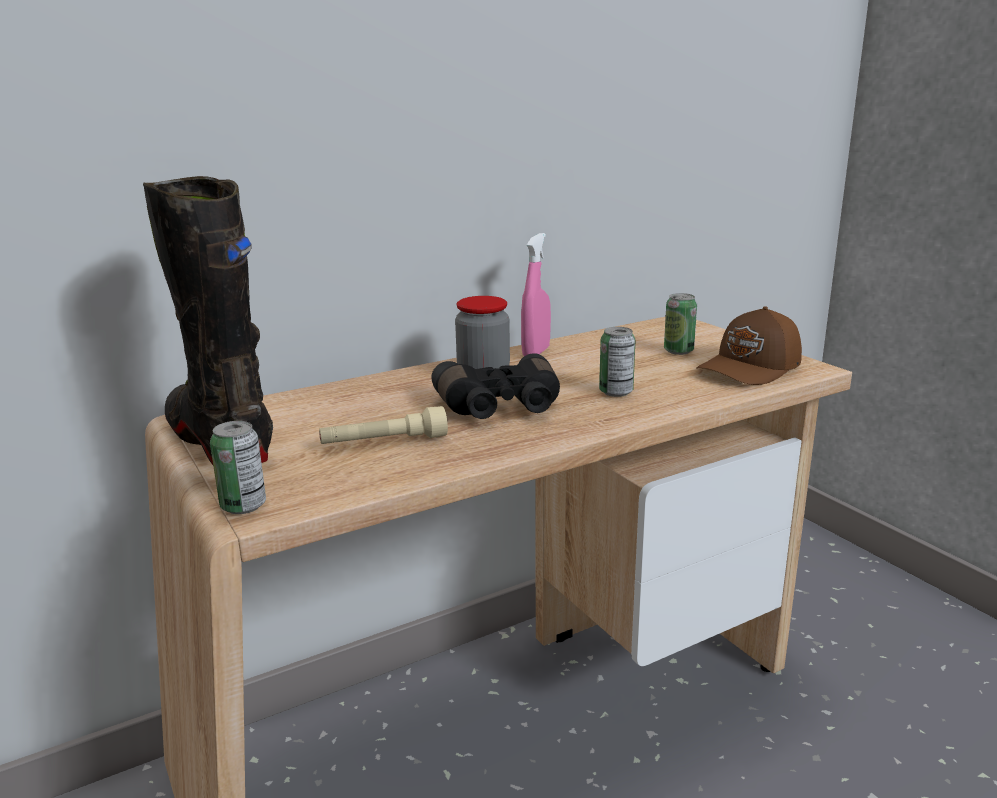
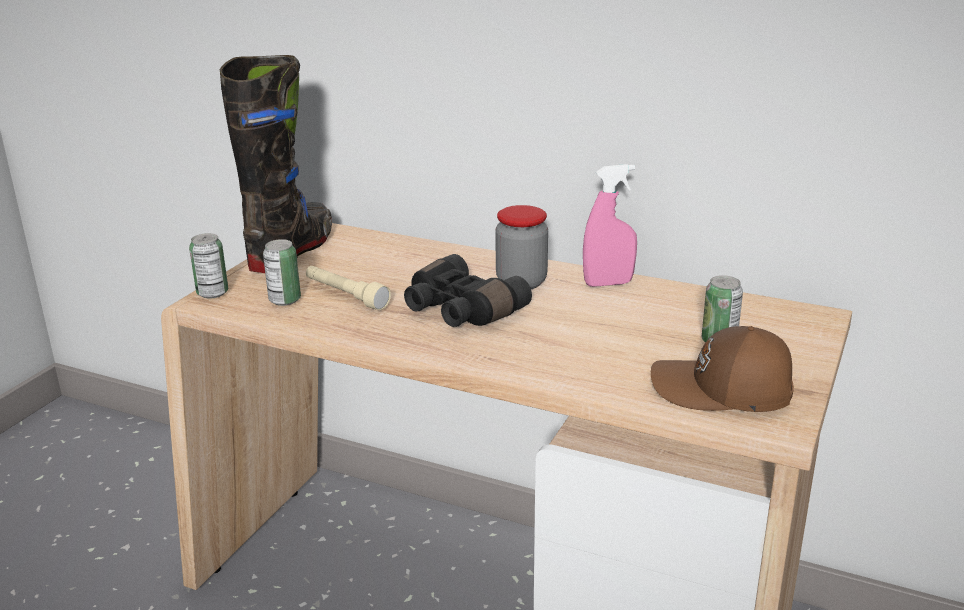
camera: 55 degrees right, 5 degrees up
can [599,327,635,397] -> can moved to [263,239,301,306]

